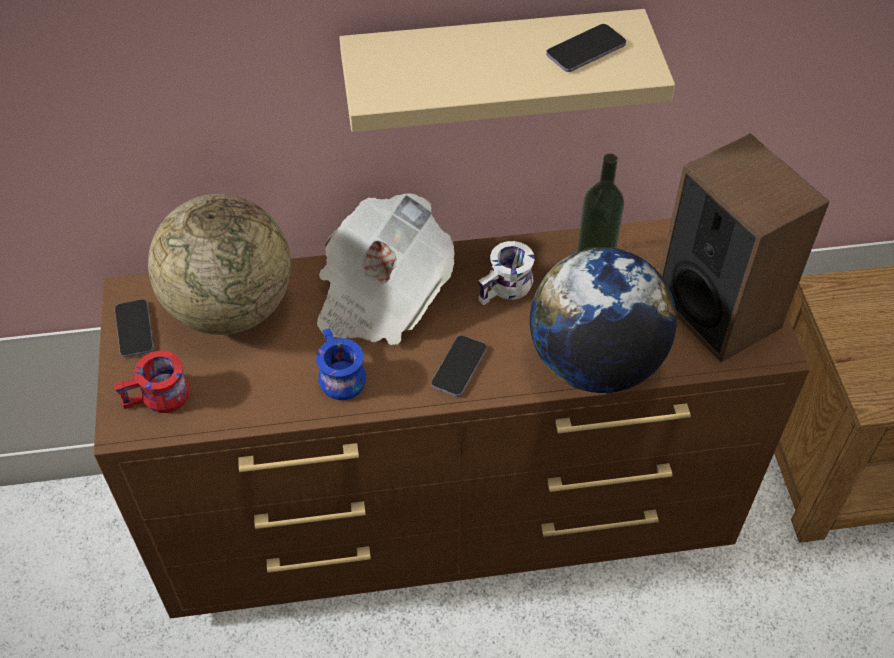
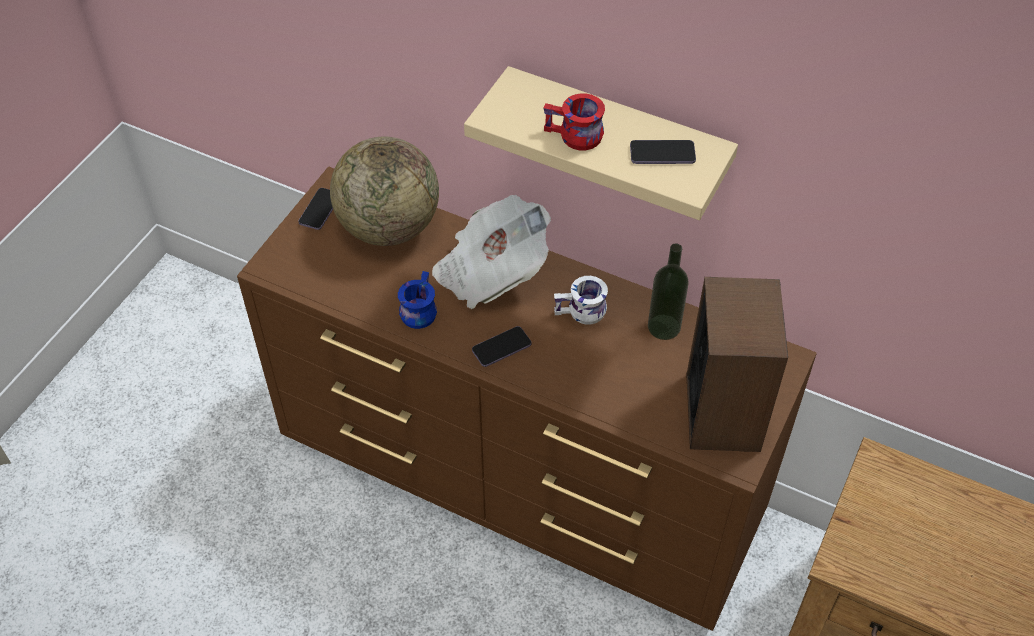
camera: 35 degrees right, 0 degrees up
red mug [114,351,190,413] -> red mug moved to [543,94,605,150]
globe [530,247,677,393] -> none

